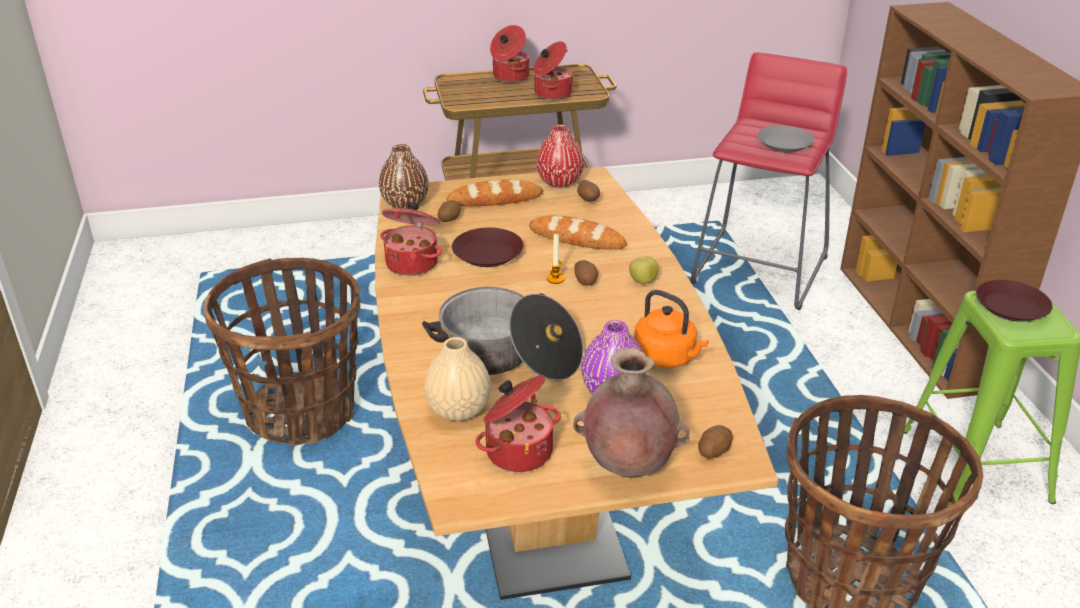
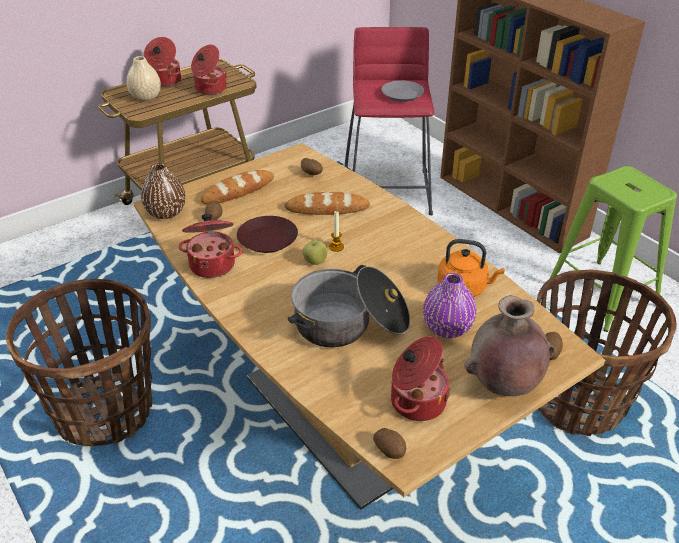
camera: 25 degrees left, 5 degrees up
beige vase [424,337,491,421] -> beige vase moved to [127,56,161,101]
red vase [536,124,584,188] -> none
potato [574,260,598,286] -> potato moved to [373,428,406,459]
apple [629,256,659,284] -> apple moved to [303,240,327,265]
brown plate [976,280,1053,322] -> none

